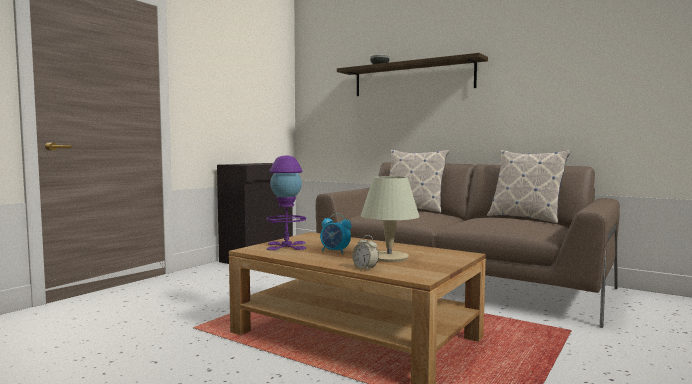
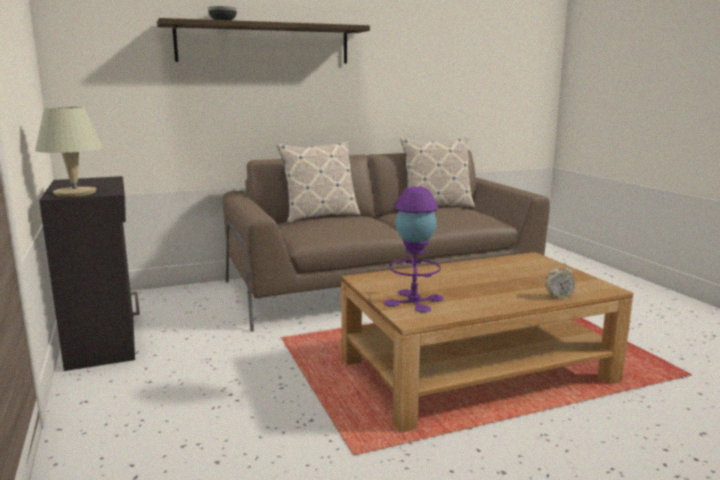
camera: 55 degrees left, 10 degrees up
alarm clock [320,213,351,254] -> none
beige table lamp [361,176,420,262] -> beige table lamp moved to [35,107,103,197]

